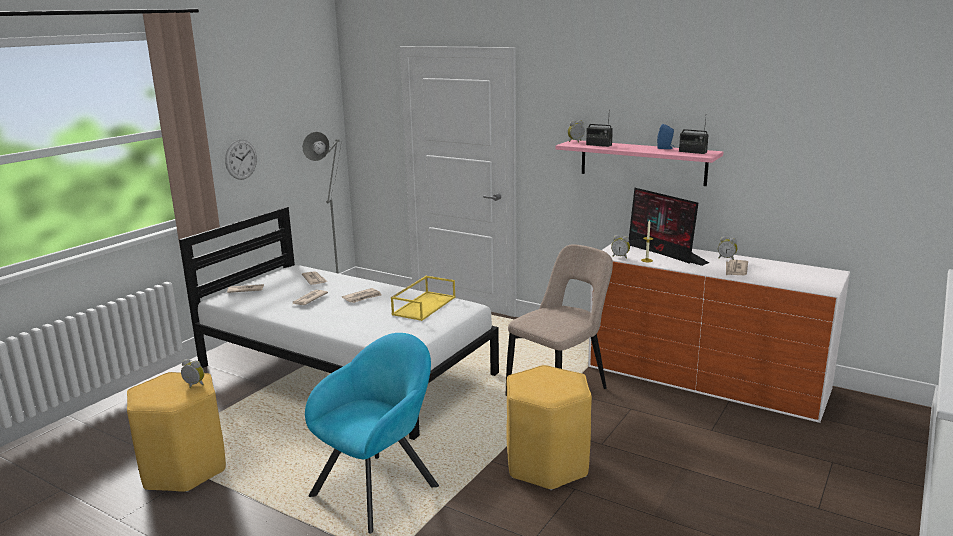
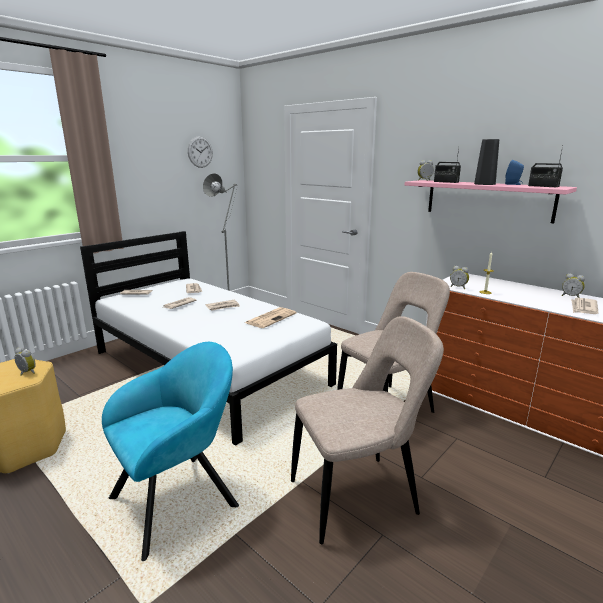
camera: 10 degrees right, 0 degrees up
wall clock [225,140,257,180] -> wall clock moved to [188,136,213,168]
yellow tray [391,276,455,321] -> newspaper [245,307,296,328]
yellow stool [506,365,592,490] -> beige chair [291,316,444,544]
monitor [629,188,709,266] -> none
none -> black vase [474,139,499,185]

